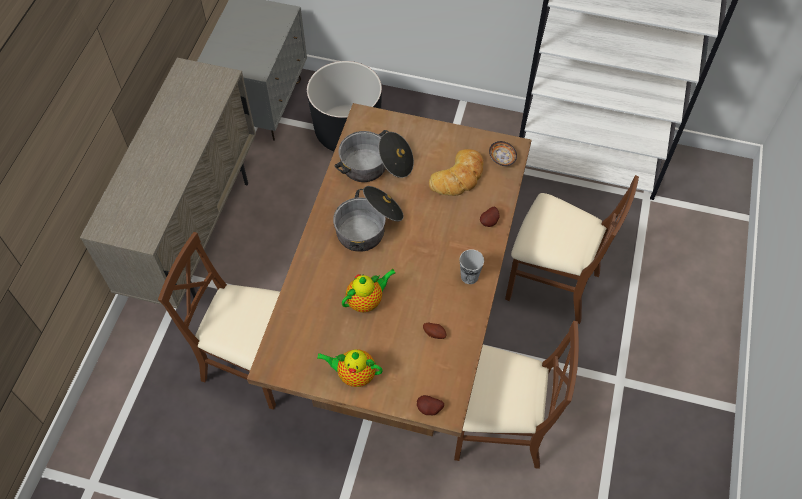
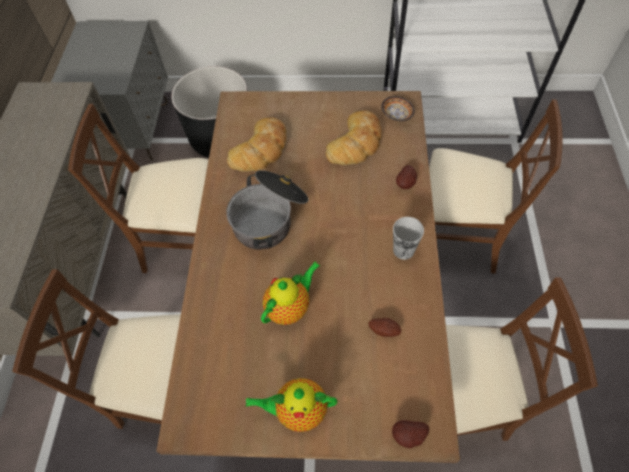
camera: 10 degrees left, 0 degrees up
cooking pot [335,130,414,182] -> bread [227,118,287,172]
none -> brown chair [68,104,209,273]

